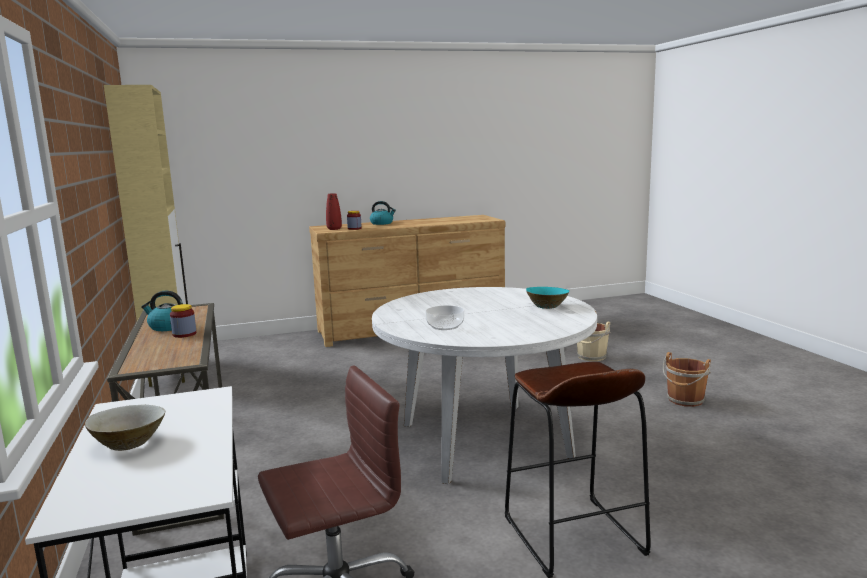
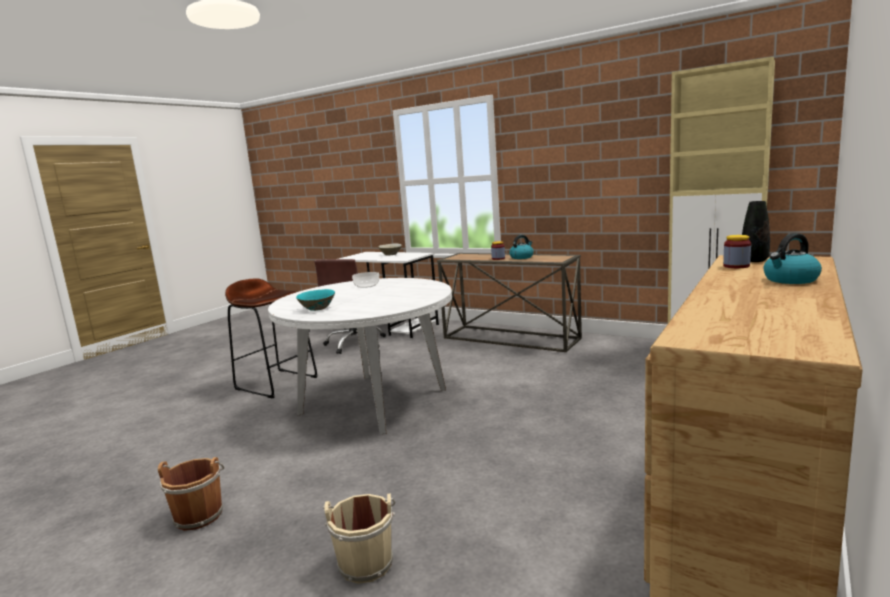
camera: 140 degrees right, 0 degrees up
red vase [326,193,342,230] -> black vase [742,201,770,262]

